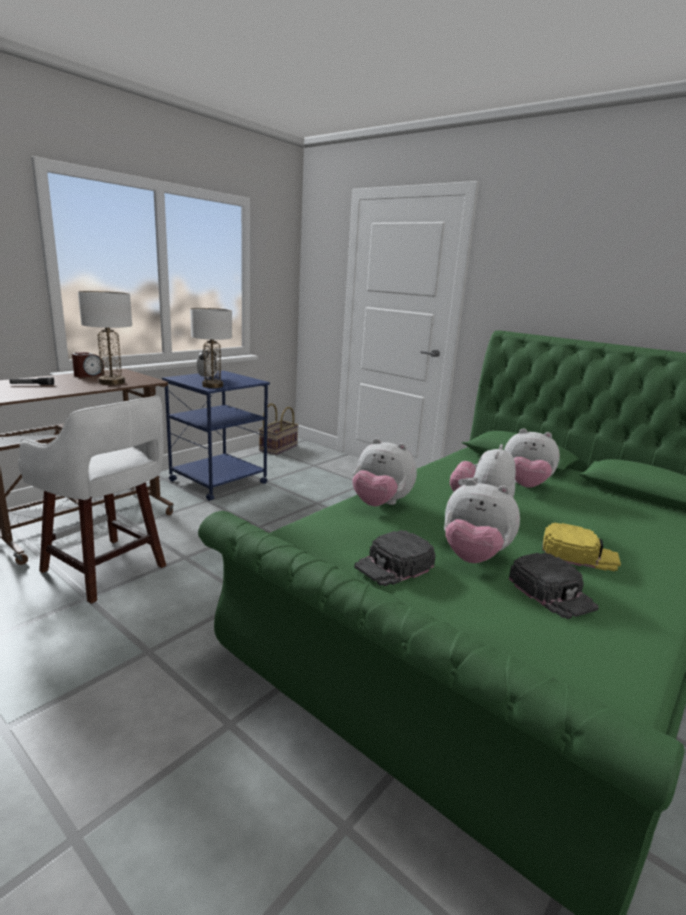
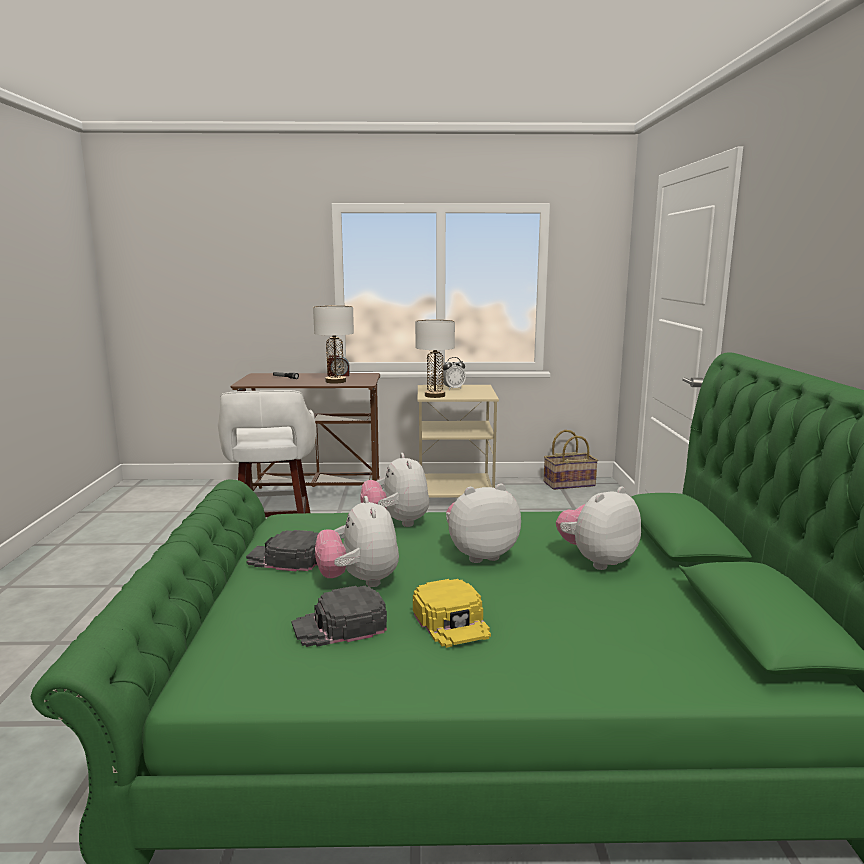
camera: 50 degrees right, 5 degrees down
blue cart [162,371,270,501] -> beige cart [418,385,499,498]
plush toy [504,429,560,488] -> plush toy turned 75 degrees clockwise [556,487,641,570]
black cap [509,553,599,619] -> black cap turned 45 degrees clockwise [292,586,387,647]

